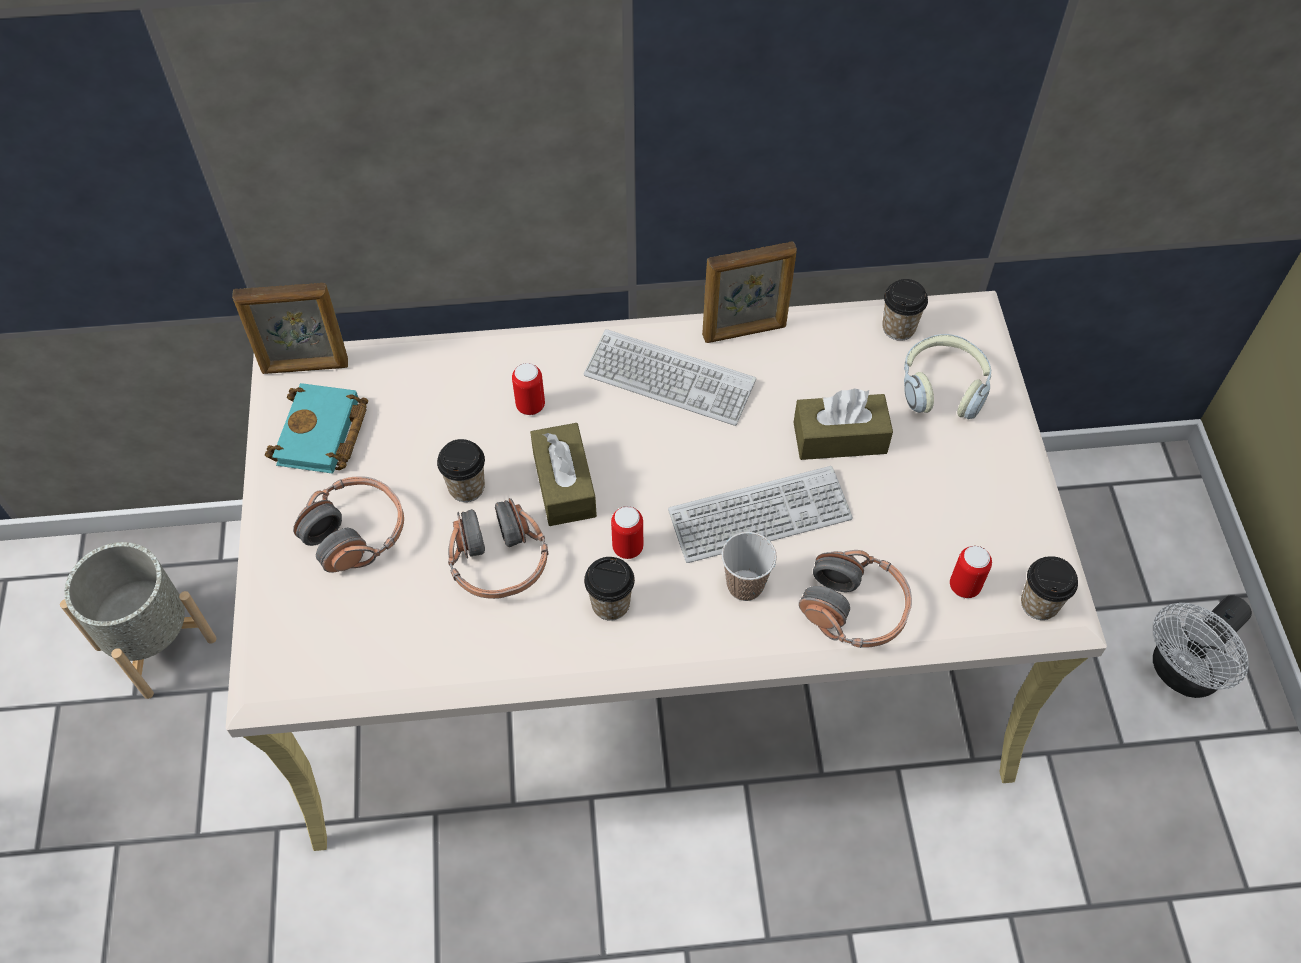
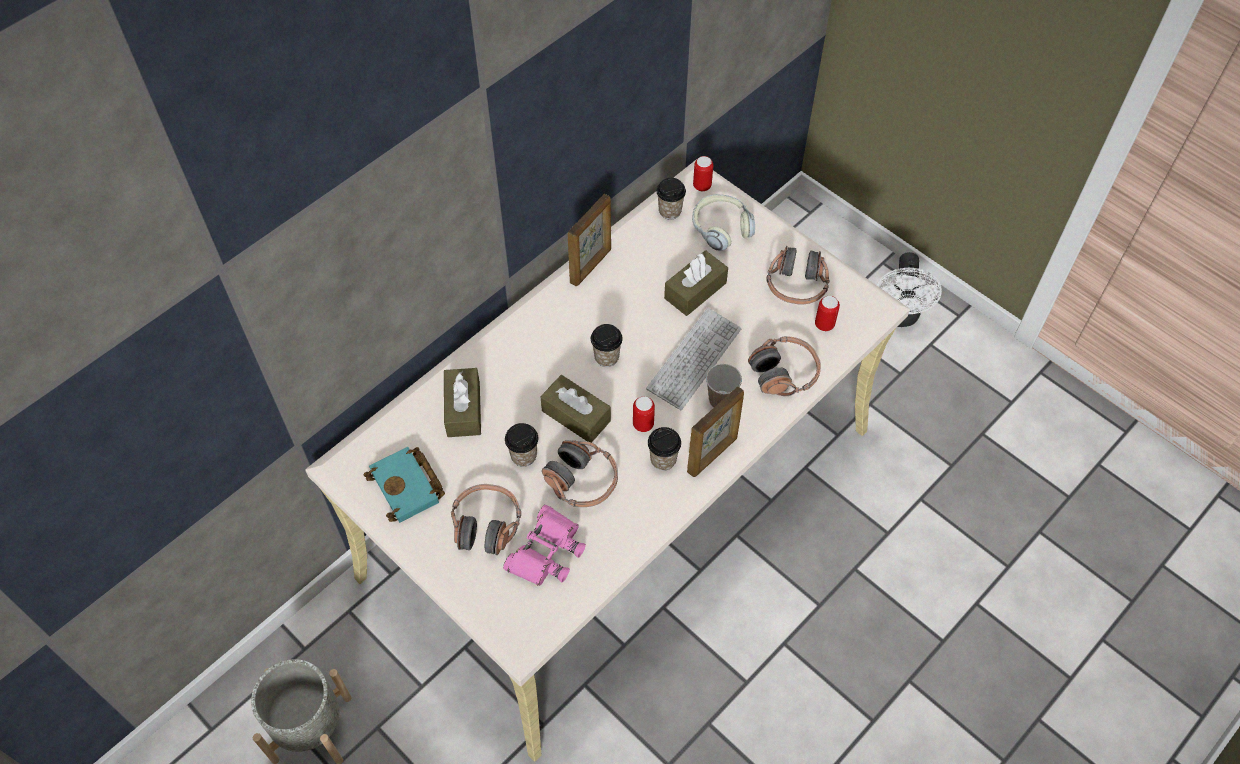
camera: 40 degrees left, 0 degrees up
picture frame [232,283,348,374] -> picture frame moved to [687,387,744,477]
can [512,363,545,415] -> can moved to [693,156,713,191]
keyboard [584,329,756,426] -> none
cup [1021,556,1078,620] -> cup moved to [591,324,623,367]
none -> brown tissue box [444,368,481,437]
none -> pink binoculars [503,505,586,586]
none -> headphones [767,246,830,305]

